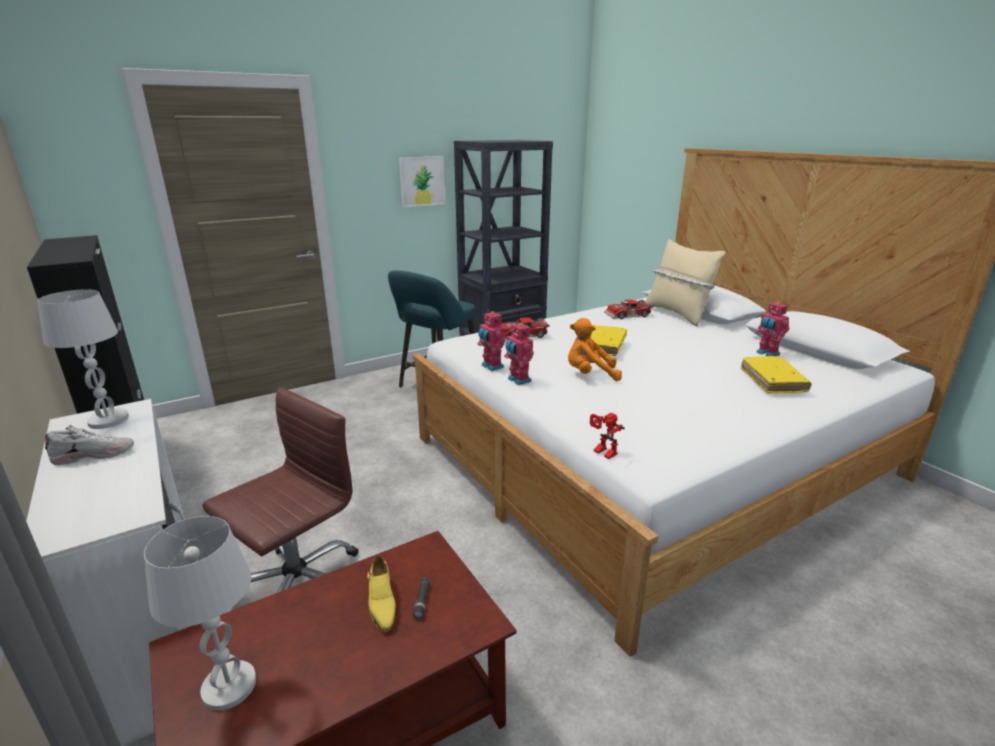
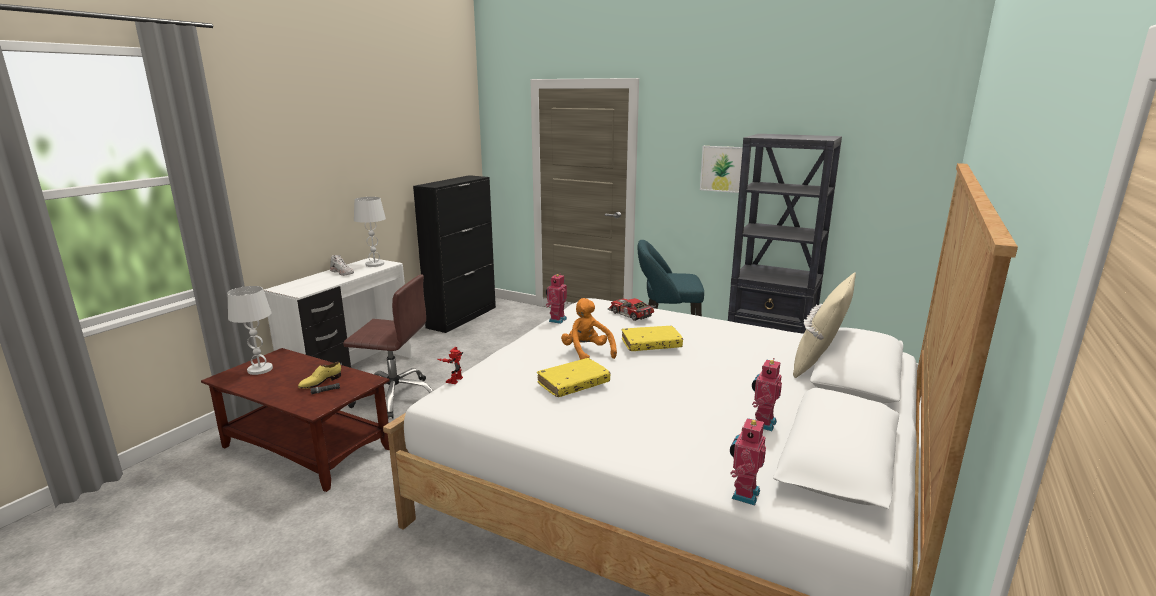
camera: 60 degrees right, 5 degrees down
toy robot [504,322,534,385] -> toy robot moved to [730,416,766,506]
toy car [604,300,653,319] -> none
yellow book [741,356,812,394] -> yellow book moved to [537,358,611,397]

